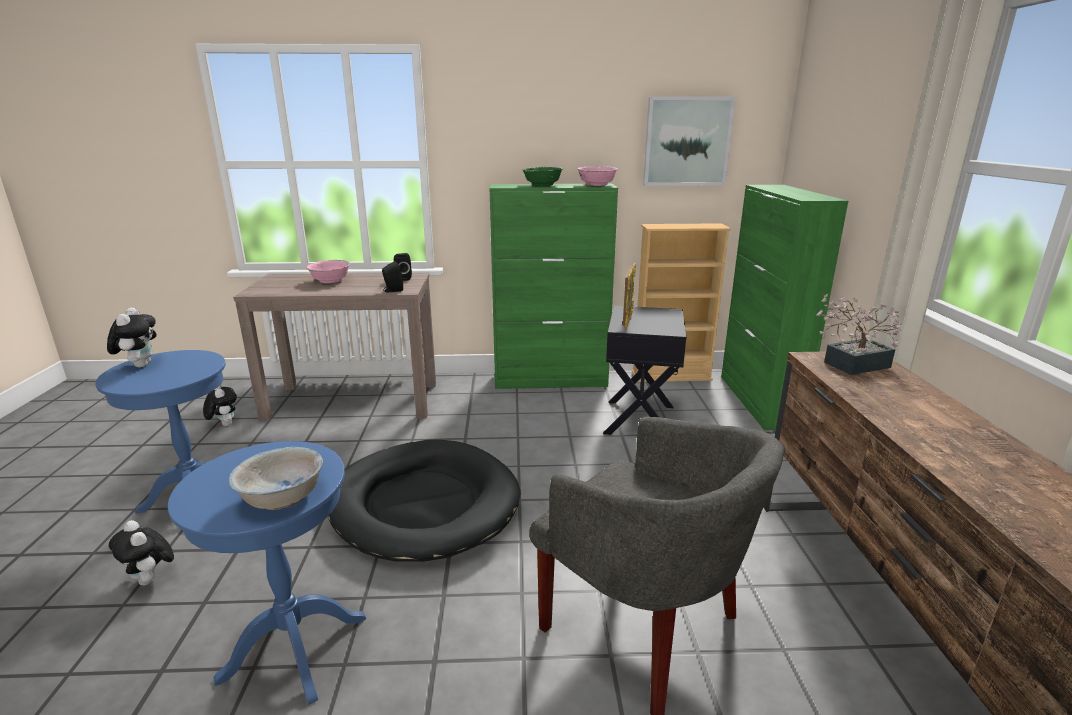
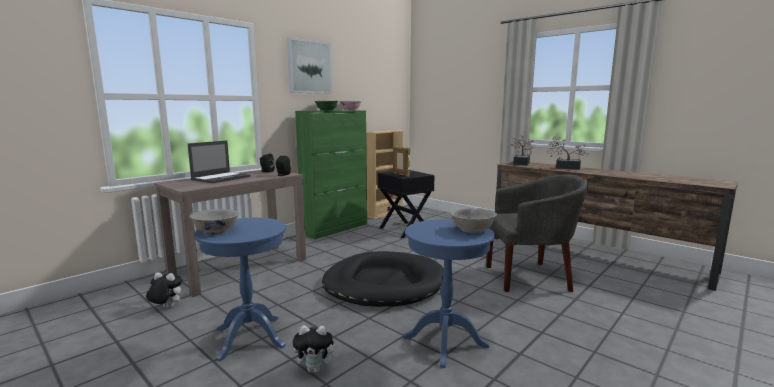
camera: 45 degrees left, 10 degrees down
plush toy [107,307,157,368] -> white bowl [189,209,240,235]
pink bowl [306,260,350,283] -> laptop [188,140,251,183]
picture [643,96,735,186] -> picture moved to [287,37,332,94]
green cabinet [721,185,848,430] -> none
none -> potted plant [547,136,589,170]

